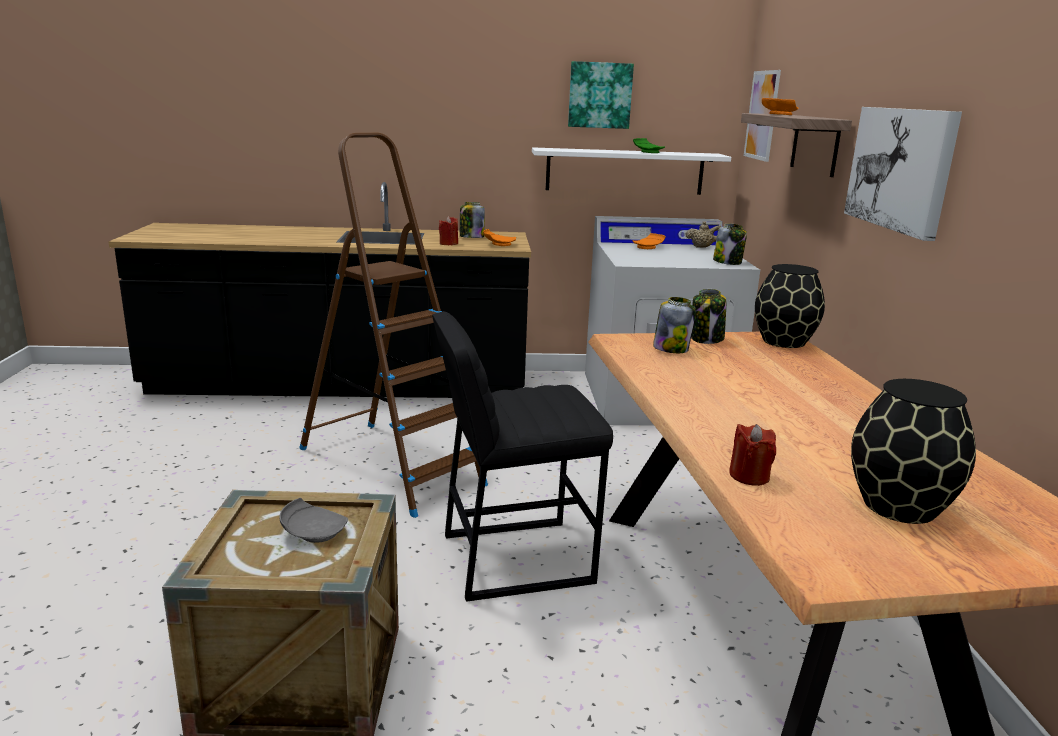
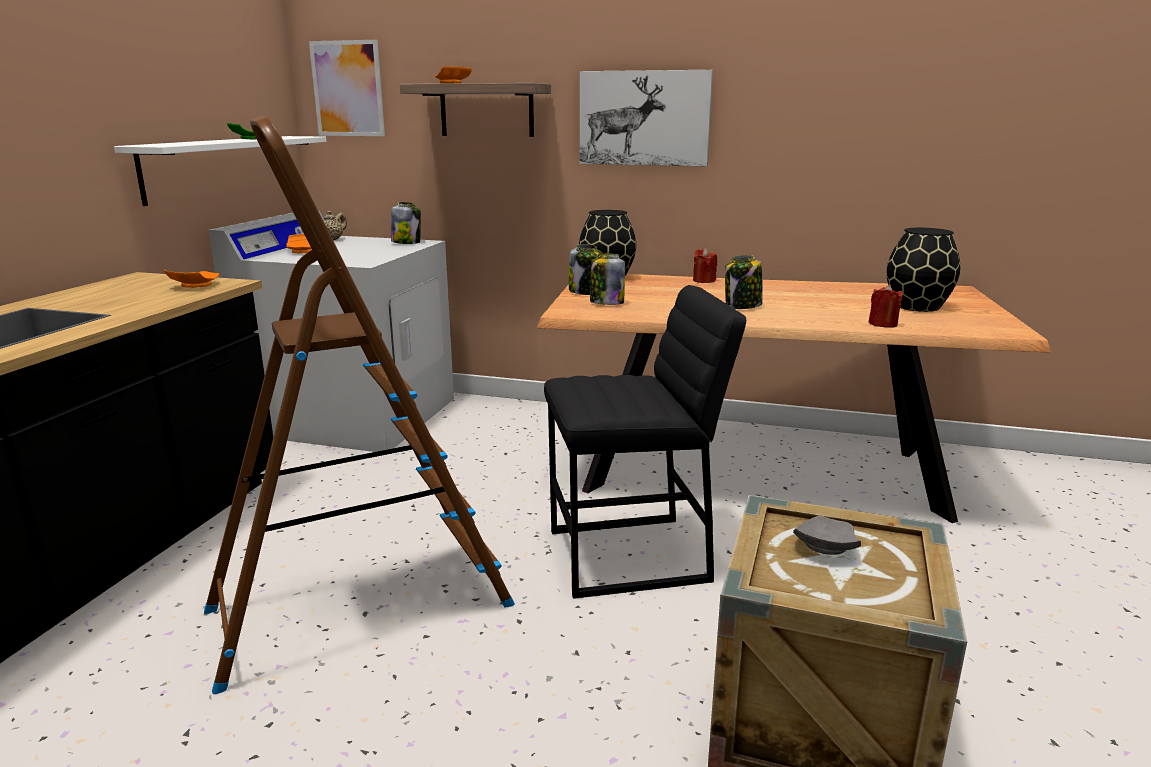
camera: 70 degrees left, 0 degrees up
black chair [432,311,613,602] -> black chair turned 105 degrees counterclockwise [544,285,746,599]
red candle [439,216,458,245] -> red candle moved to [693,248,717,283]
jar [460,202,485,238] -> jar moved to [725,255,763,309]
picture [568,61,634,129] -> none

